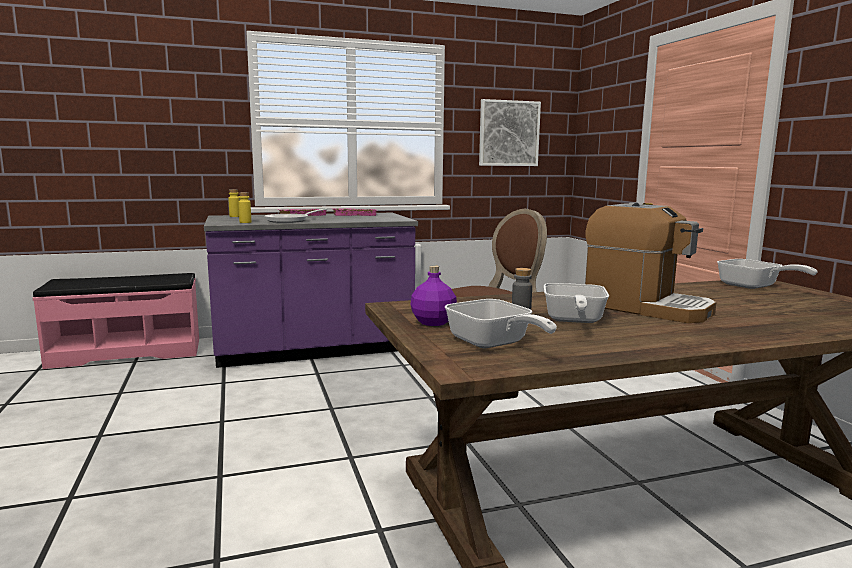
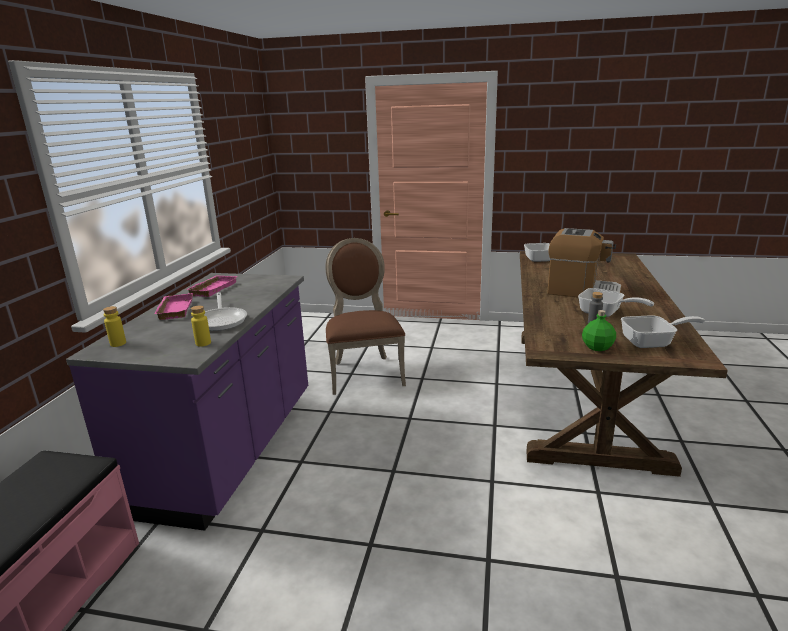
camera: 60 degrees left, 10 degrees up
purple bottle [410,265,457,326] -> green bottle [582,310,616,351]
picture [479,99,541,166] -> none
coffee machine [585,202,716,323] -> coffee machine turned 45 degrees clockwise [547,228,622,298]

